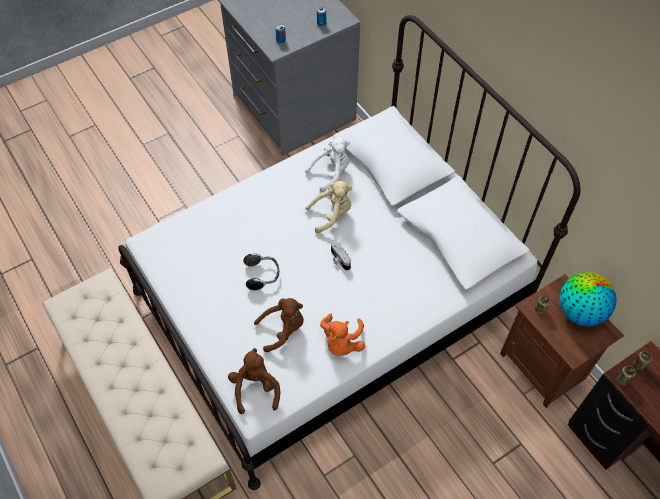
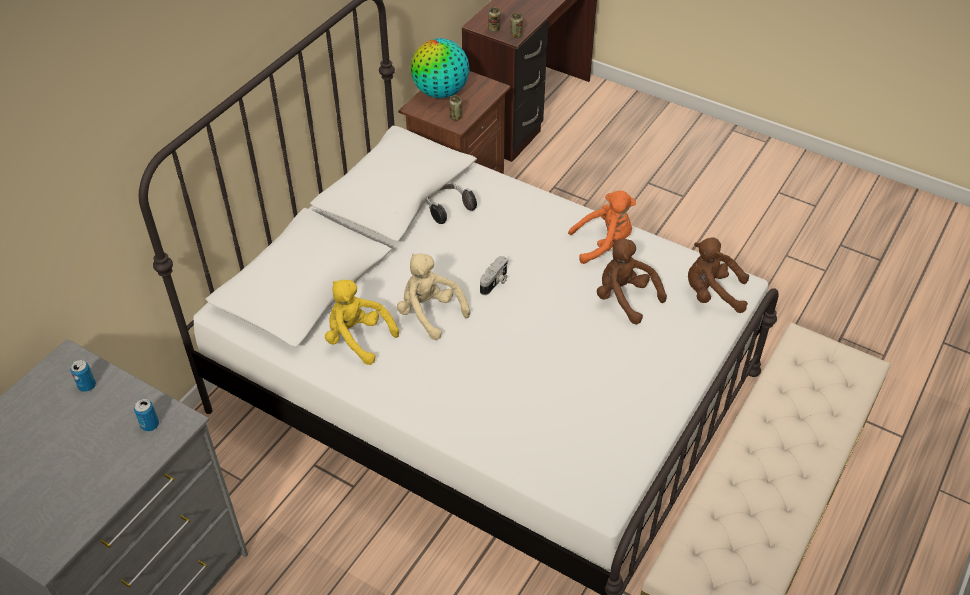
camera: 115 degrees left, 10 degrees down
brown plush toy [228,348,280,414] -> brown plush toy turned 45 degrees clockwise [688,237,749,313]
headphones [243,253,279,290] -> headphones moved to [426,184,477,224]
white plush toy [305,137,350,192] -> yellow plush toy [325,280,399,365]

